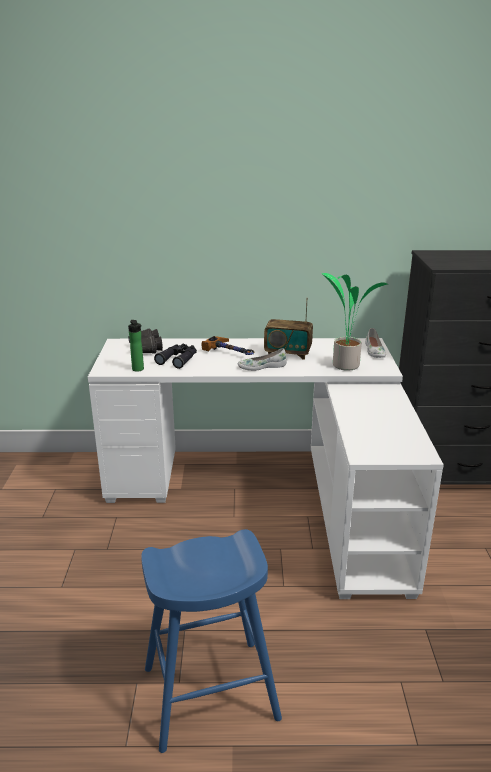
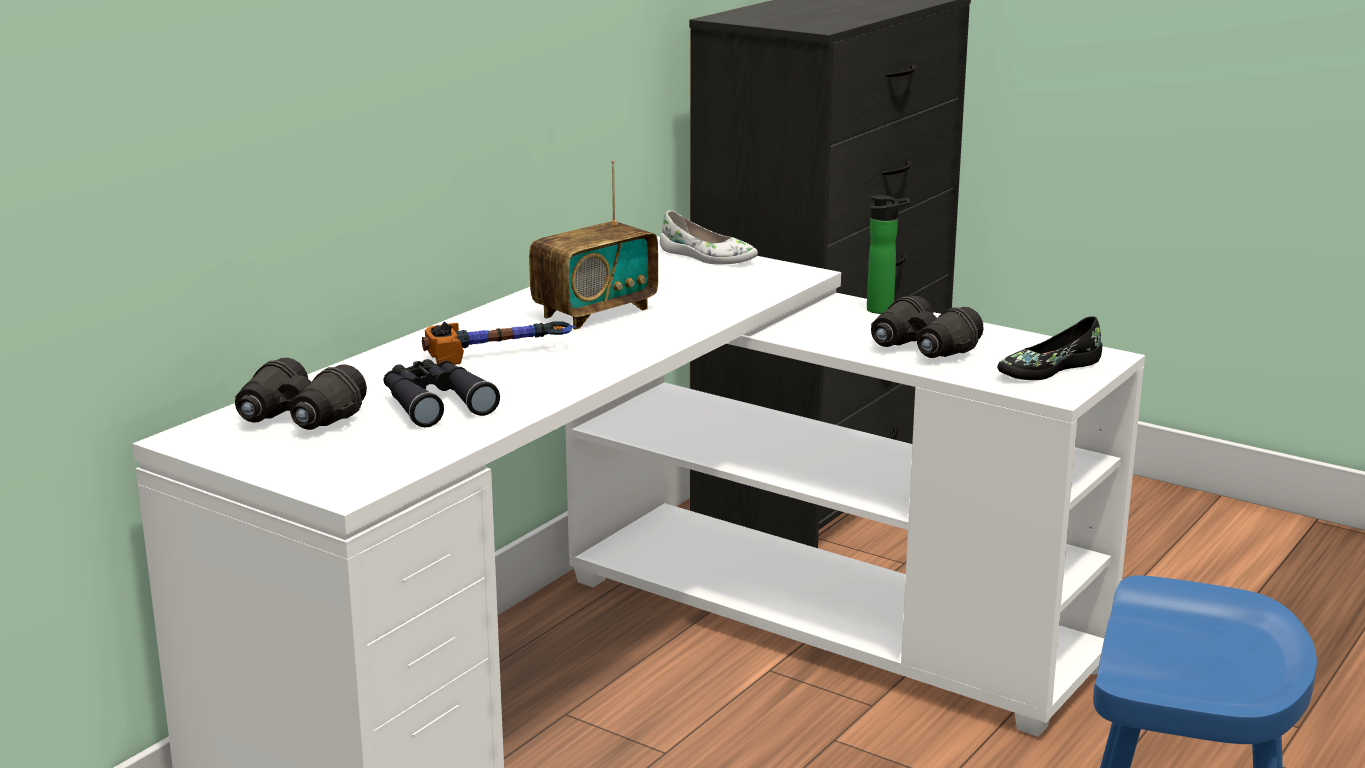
camera: 55 degrees left, 5 degrees down
bottle [128,320,144,372] -> bottle moved to [867,195,910,314]
white shoe [238,348,287,371] -> none
potted plant [322,273,388,371] -> none
none -> black binoculars [871,296,984,358]
none -> black shoe [997,316,1102,380]

